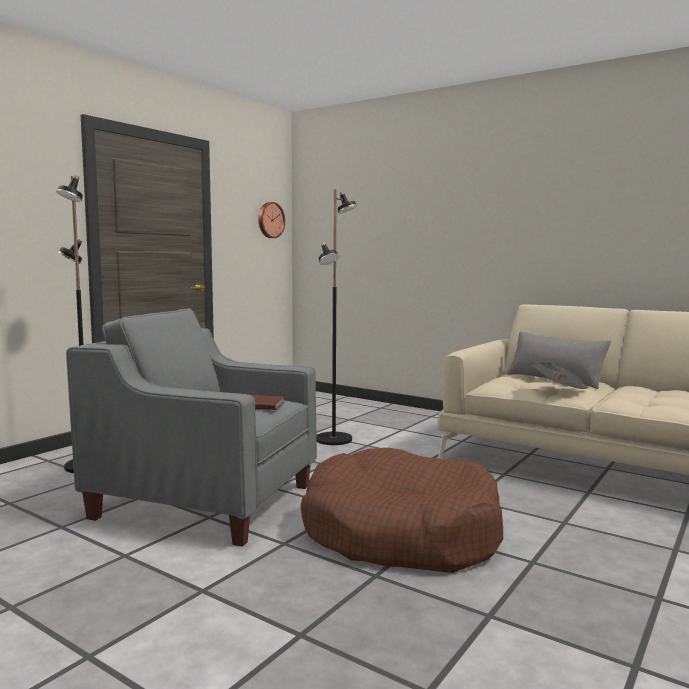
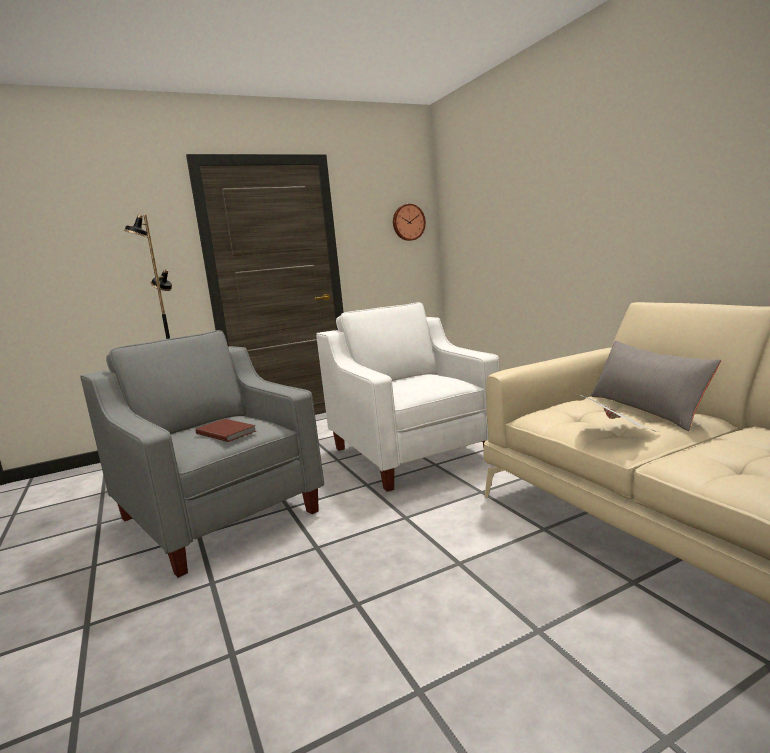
camera: 30 degrees right, 5 degrees up
brown dog bed [301,448,503,573] -> none
black floor lamp [316,189,357,445] -> white armchair [316,302,500,492]

